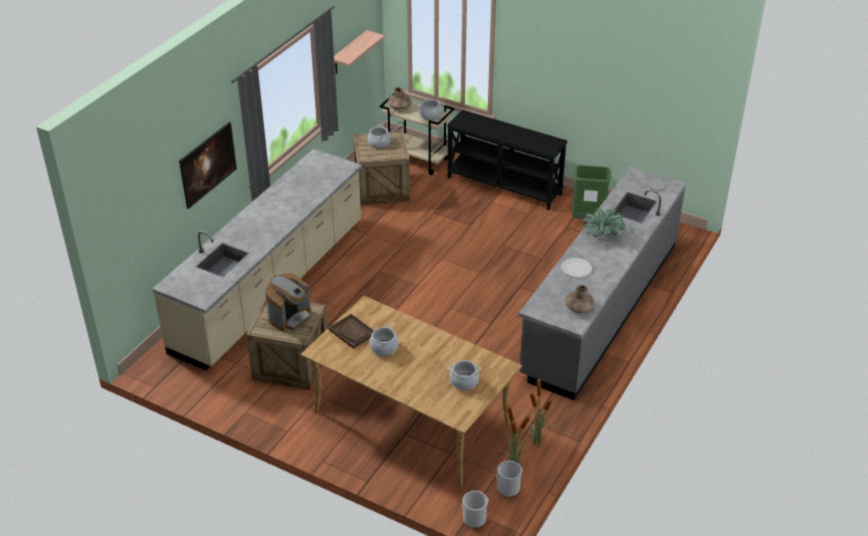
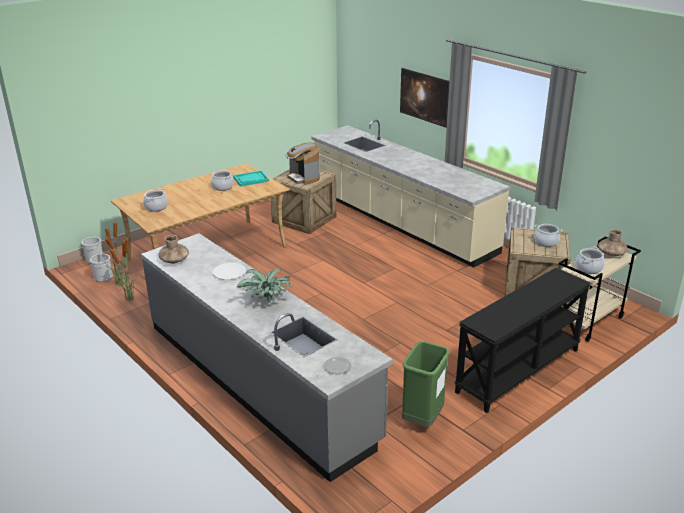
camera: 110 degrees right, 10 degrees down
brown tray [328,314,374,349] -> turquoise tray [233,170,269,187]
shelf [334,30,385,74] -> none

